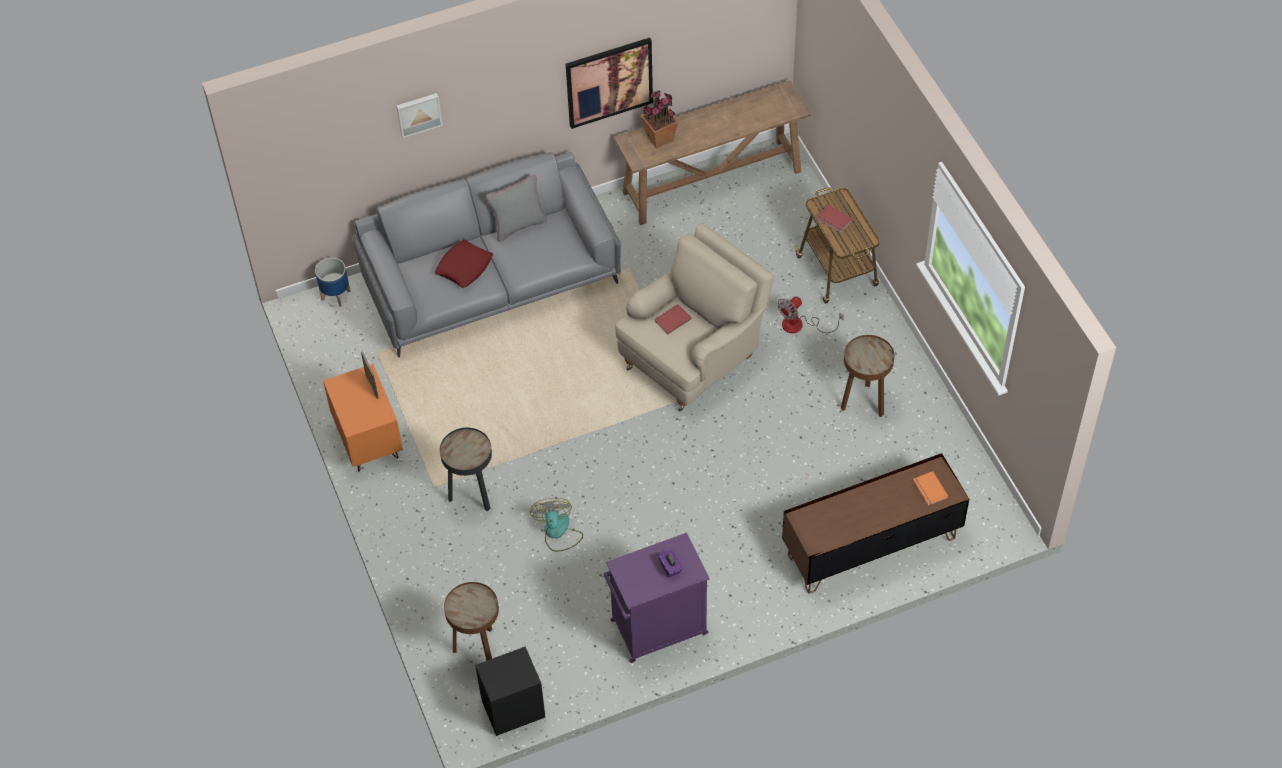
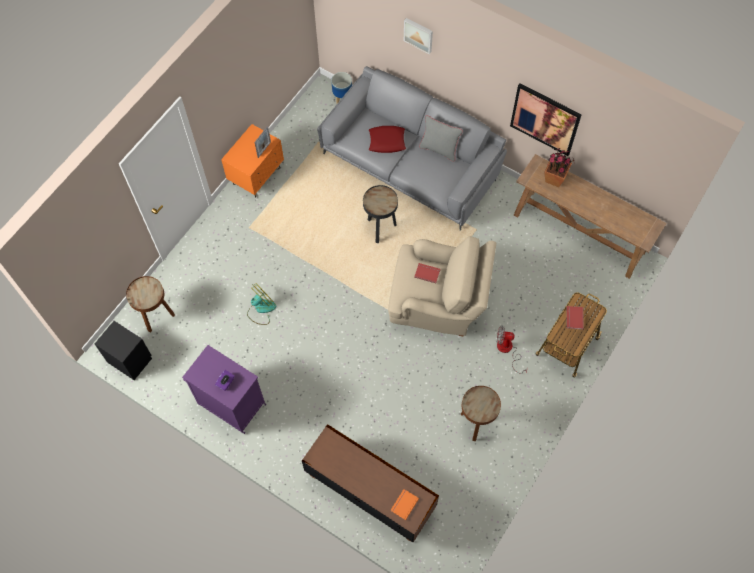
camera: 55 degrees right, 10 degrees up
black side table [440,428,492,511] -> black side table moved to [363,185,398,243]

